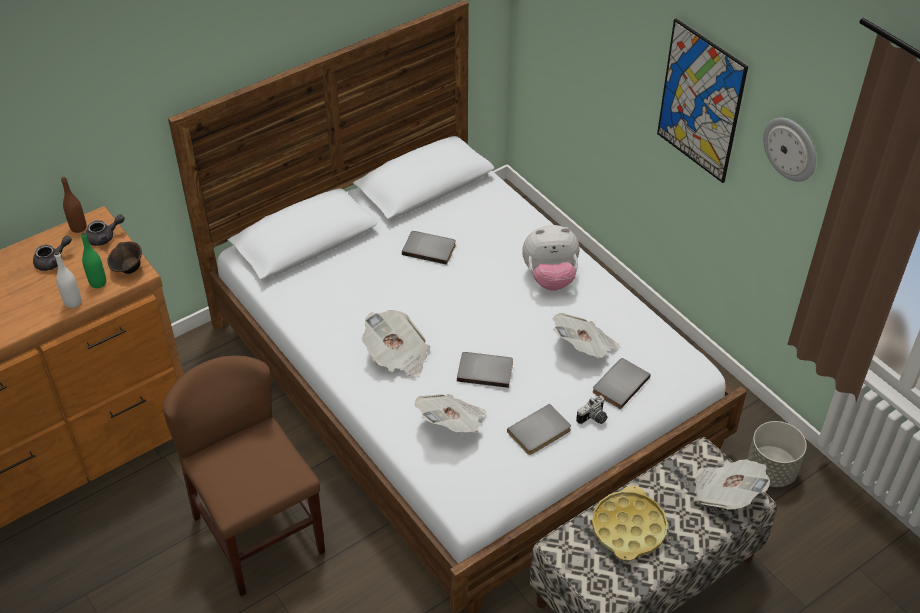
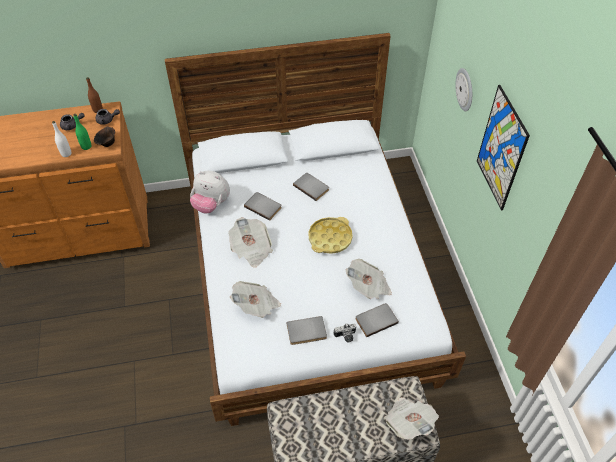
camera: 25 degrees right, 5 degrees up
brown chair [163,355,325,597] -> none
grey book [457,352,513,388] -> grey book moved to [244,192,282,221]
plush toy [522,225,579,291] -> plush toy moved to [190,171,230,214]
yellow tray [592,485,668,561] -> yellow tray moved to [308,217,353,254]
grey planter [747,421,807,487] -> none
wall clock [763,118,816,182] -> wall clock moved to [455,68,472,111]

